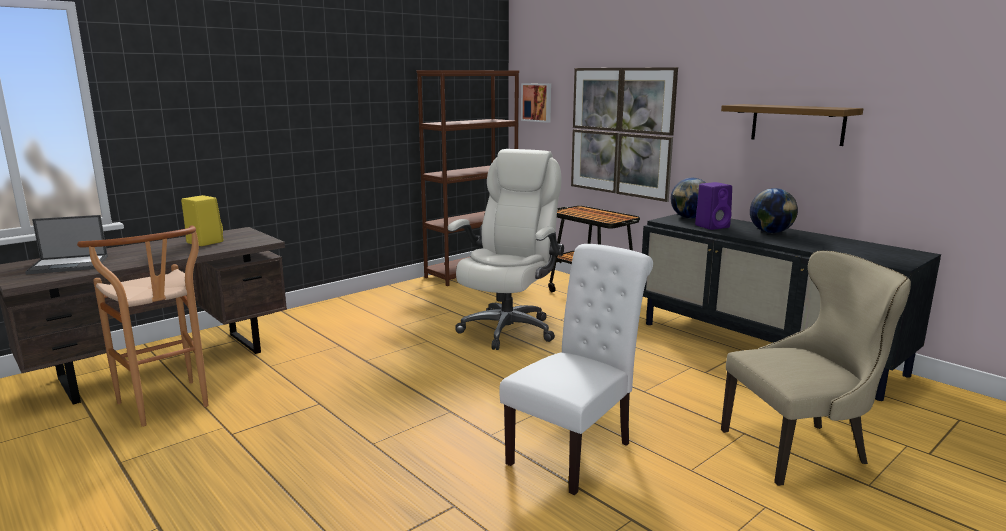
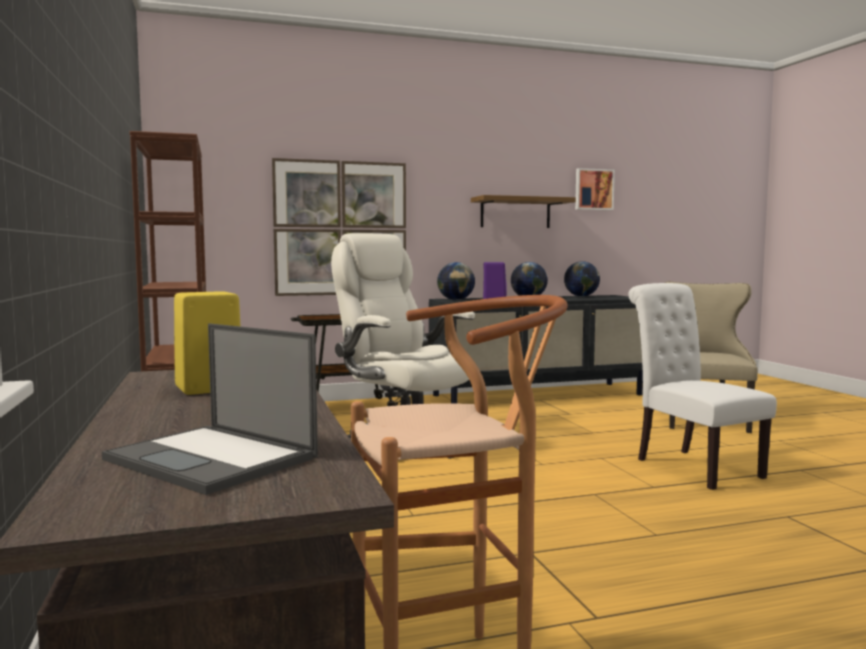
camera: 65 degrees left, 10 degrees down
laptop [25,215,108,275] -> laptop turned 120 degrees clockwise [102,323,318,495]
picture [521,83,551,123] -> picture moved to [575,168,615,210]
none -> globe [564,261,600,297]

